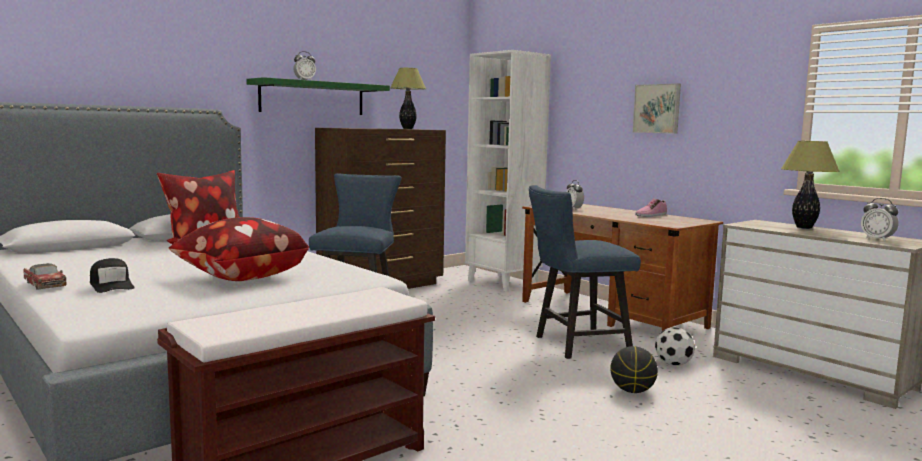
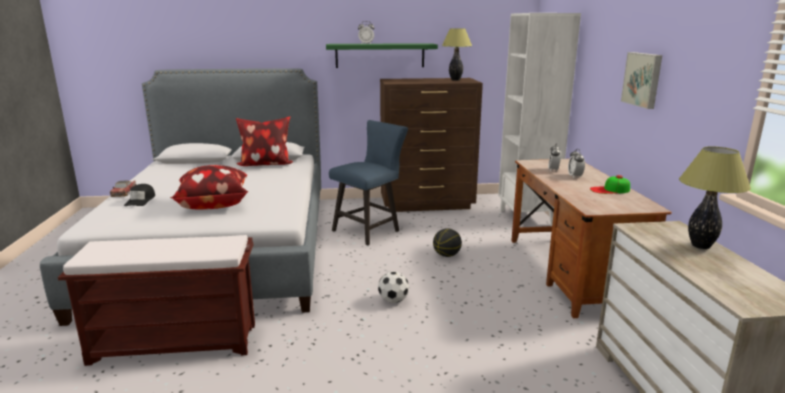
camera: 35 degrees right, 10 degrees up
blue chair [529,185,641,359] -> none
basketball [610,346,658,393] -> basketball moved to [433,228,462,257]
shoe [635,199,667,217] -> cap [590,175,630,194]
football [655,327,695,366] -> football moved to [378,271,409,303]
alarm clock [861,198,899,241] -> alarm clock moved to [568,149,585,178]

